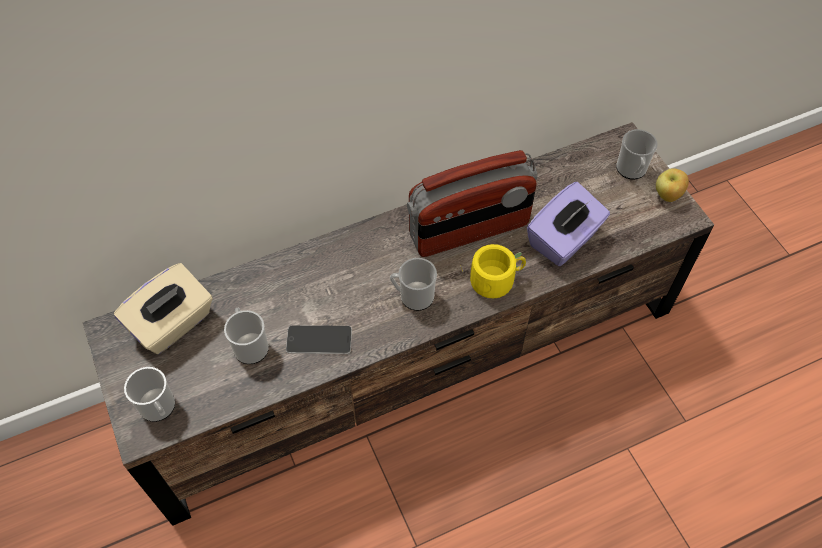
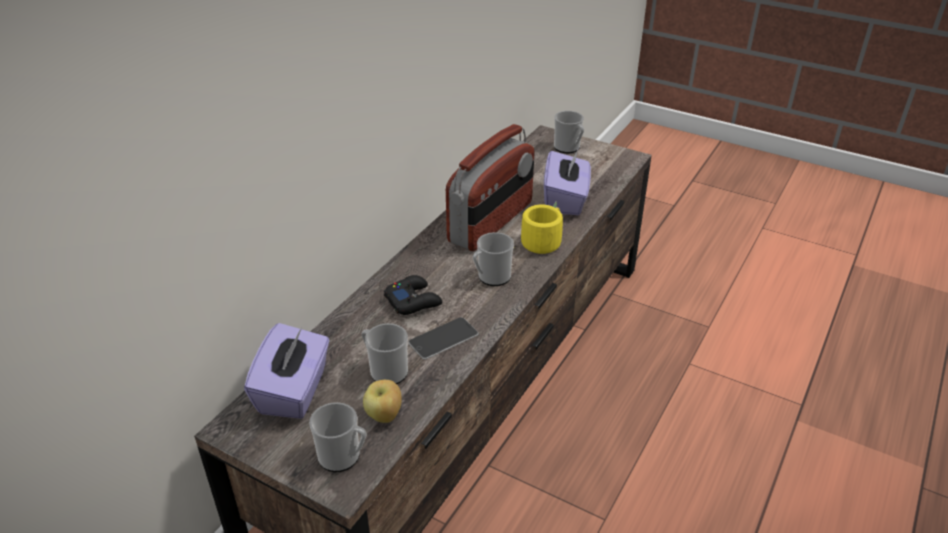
camera: 35 degrees left, 20 degrees down
beige tissue box [114,263,213,354] -> purple tissue box [244,323,330,419]
apple [656,168,689,202] -> apple moved to [363,380,402,423]
none -> black game controller [384,275,442,315]

